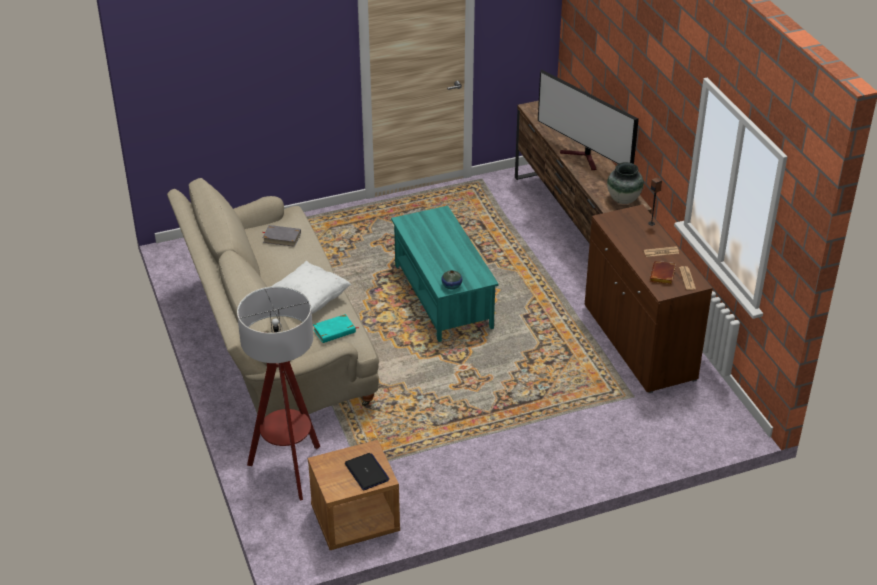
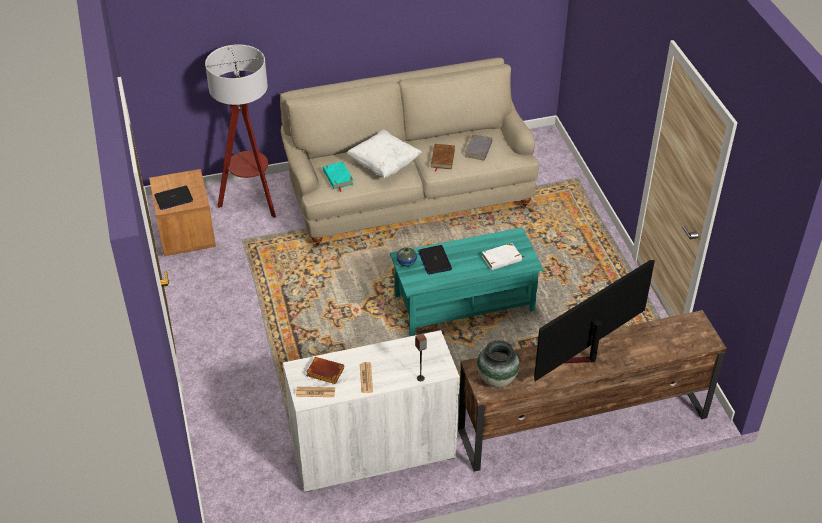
camera: 95 degrees right, 5 degrees up
brown cabinet [585,204,713,393] -> white cabinet [283,330,460,493]
none -> laptop [418,245,452,275]
none -> brown book [431,144,455,172]
none -> white book [482,243,524,270]

